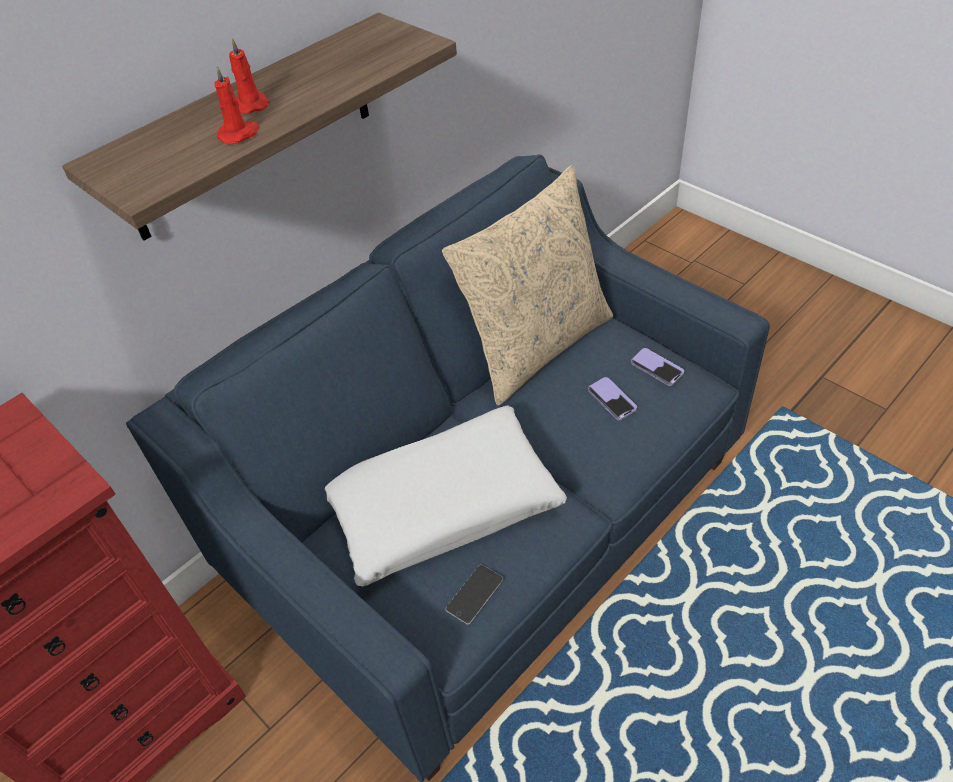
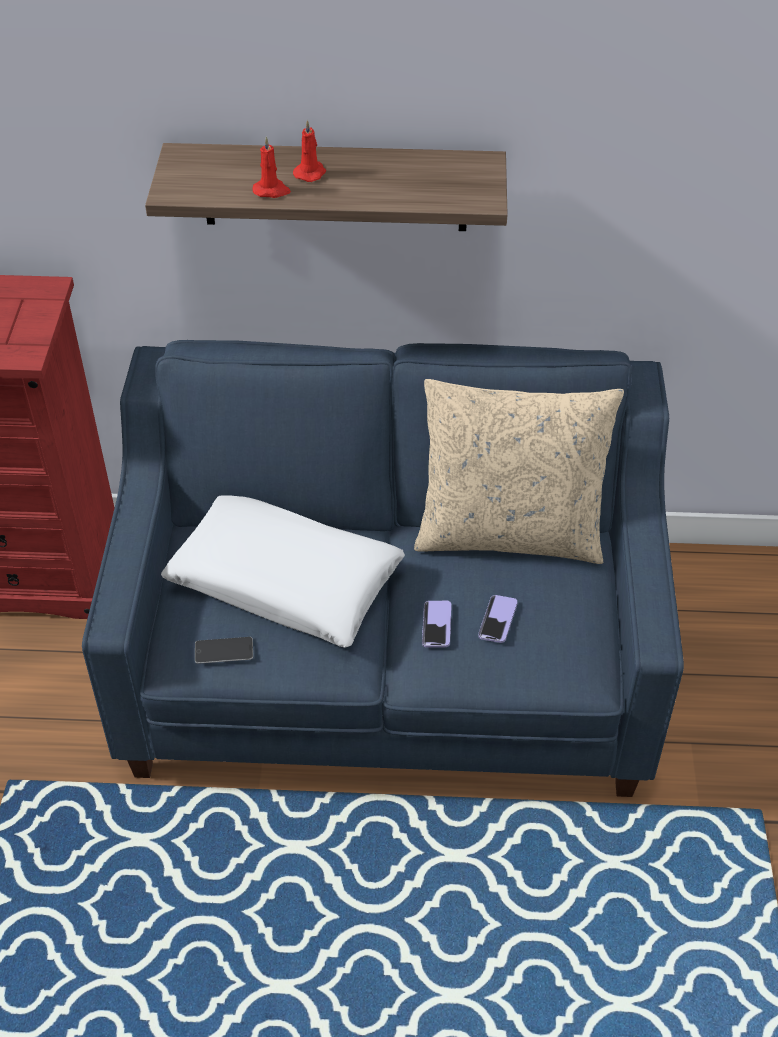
camera: 45 degrees right, 0 degrees up
phone [631,348,684,386] -> phone moved to [422,601,452,648]

